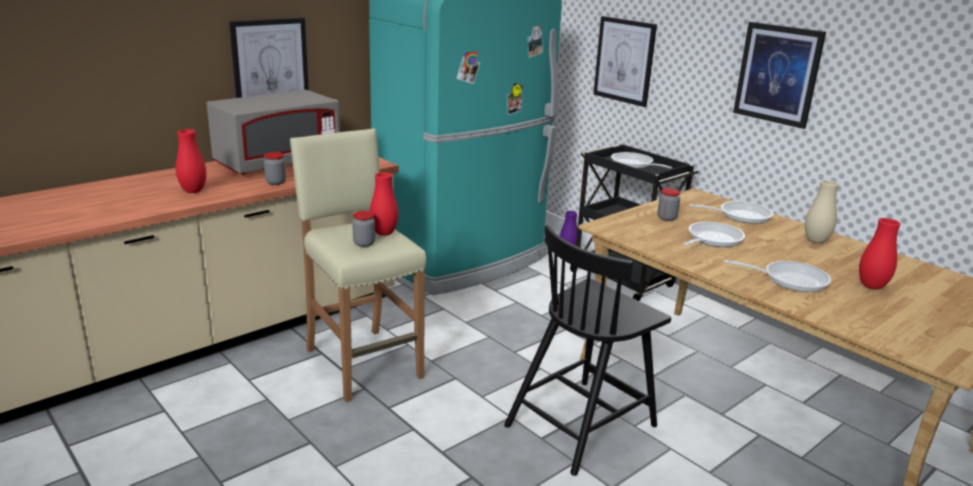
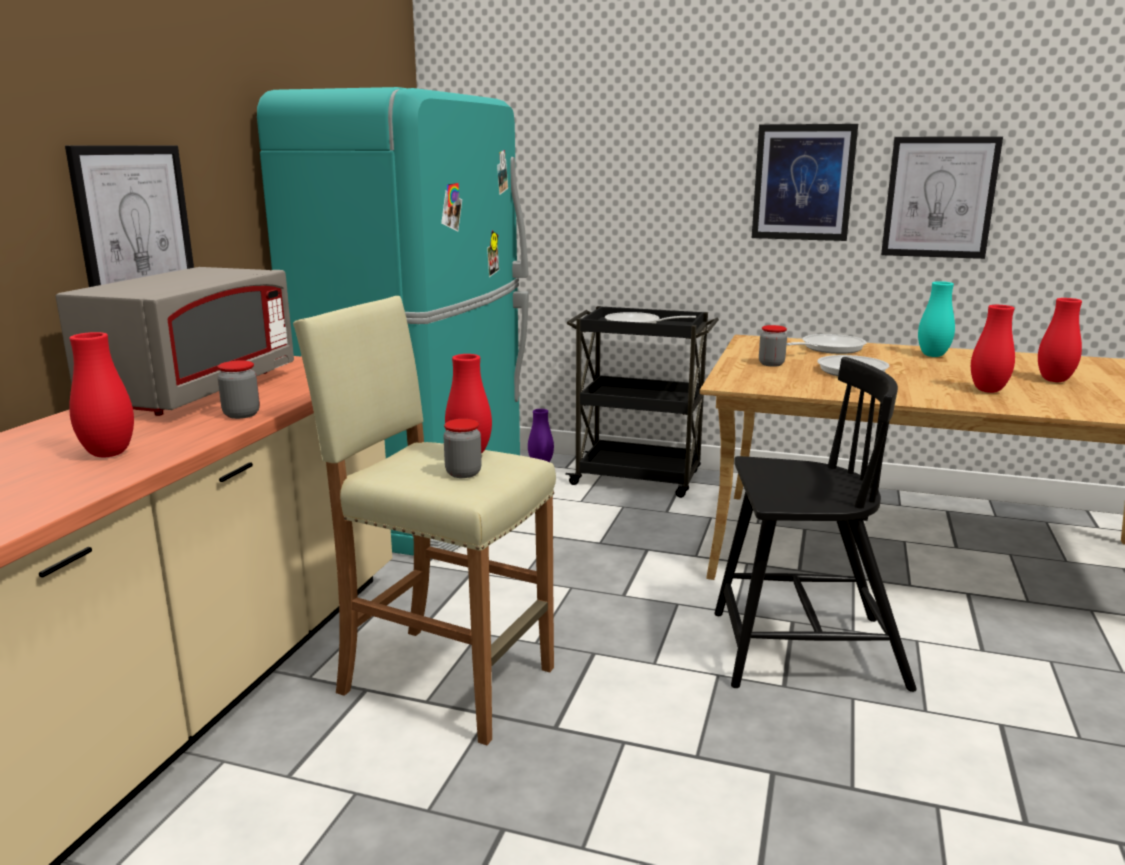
camera: 30 degrees left, 5 degrees down
black chair [504,225,671,476] -> black chair turned 105 degrees counterclockwise [714,357,917,692]
picture [593,16,657,107] -> picture moved to [881,136,1003,259]
frying pan [724,260,831,292] -> red vase [971,305,1015,393]
beige vase [805,180,839,243] -> turquoise vase [918,281,955,357]

